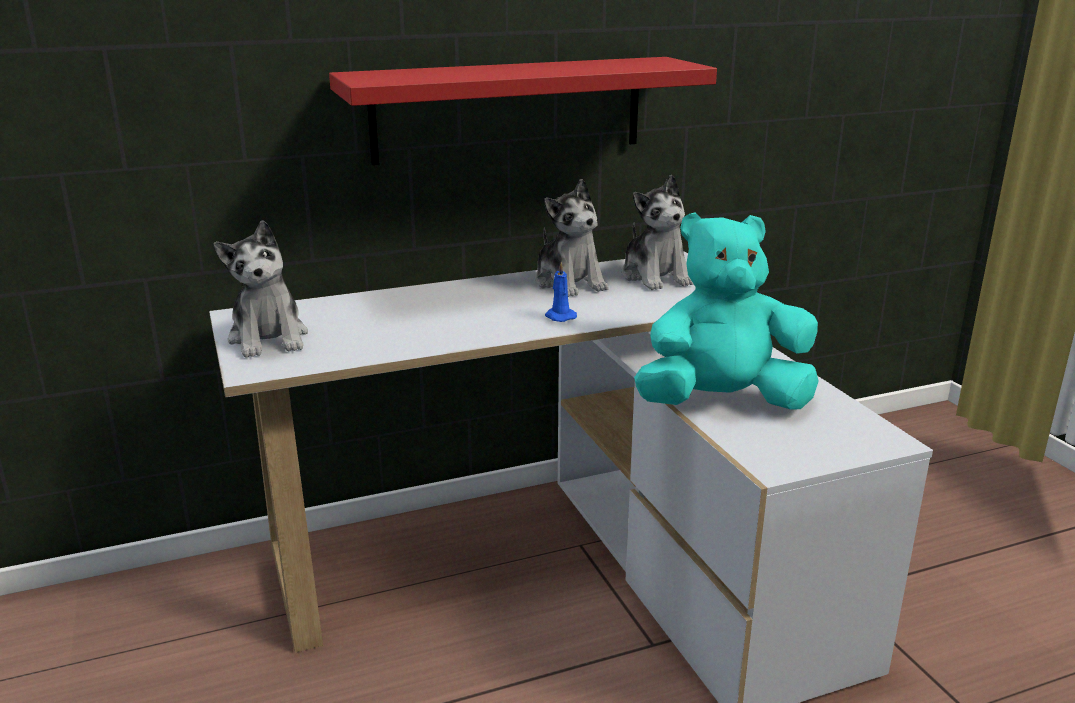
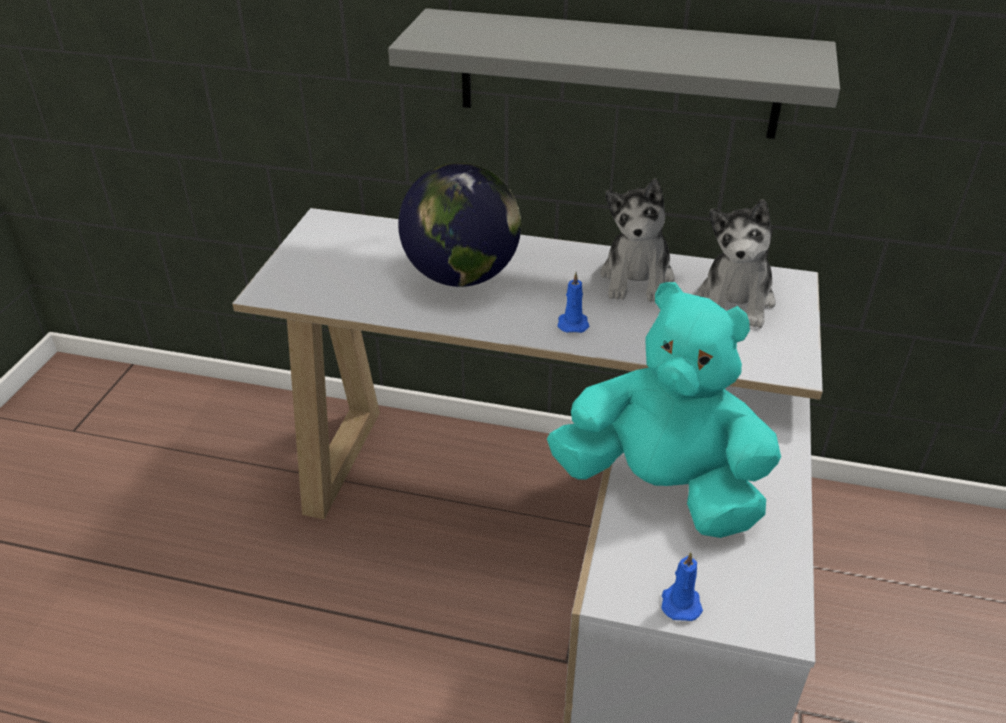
camera: 35 degrees right, 15 degrees up
plush toy [213,220,308,358] -> none
red shelf [329,57,717,165] -> grey shelf [388,8,840,139]
none -> globe [398,163,521,287]
none -> blue candle [662,552,703,621]

